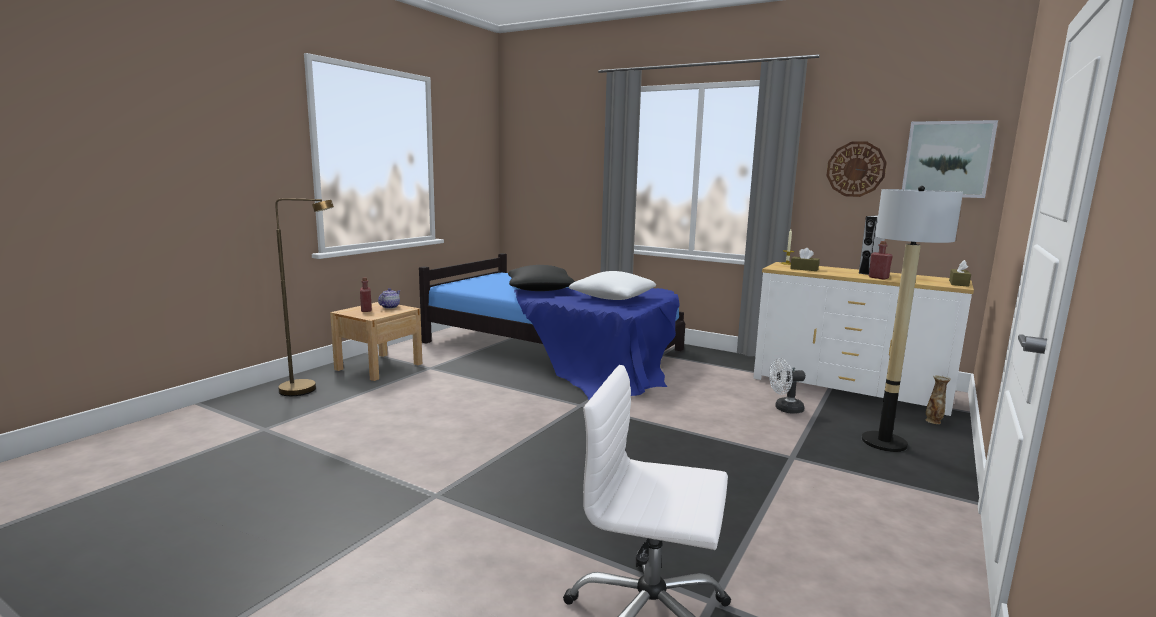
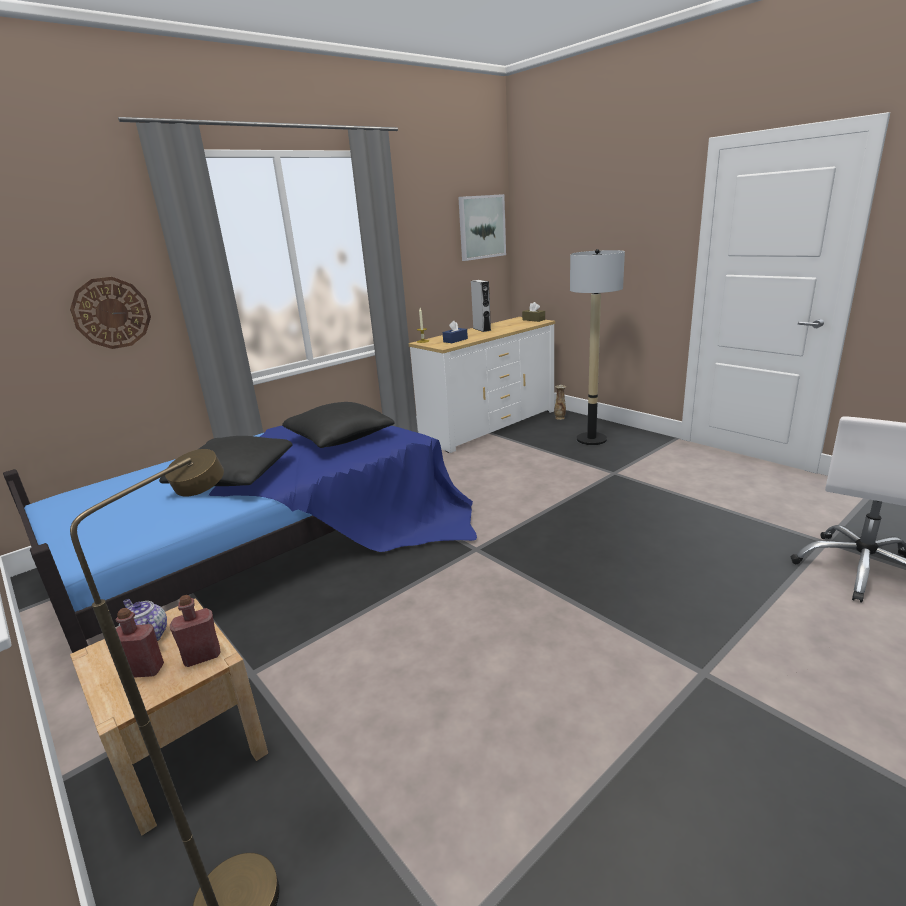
camera: 70 degrees left, 10 degrees up
white pillow [569,271,656,300] -> black pillow [282,402,395,448]
white fan [769,358,806,413] -> none
brown tissue box [790,248,820,271] -> blue tissue box [443,321,468,343]
wall clock [827,142,887,197] -> wall clock moved to [70,277,151,349]
red bottle [869,241,893,280] -> red bottle moved to [170,595,221,667]

